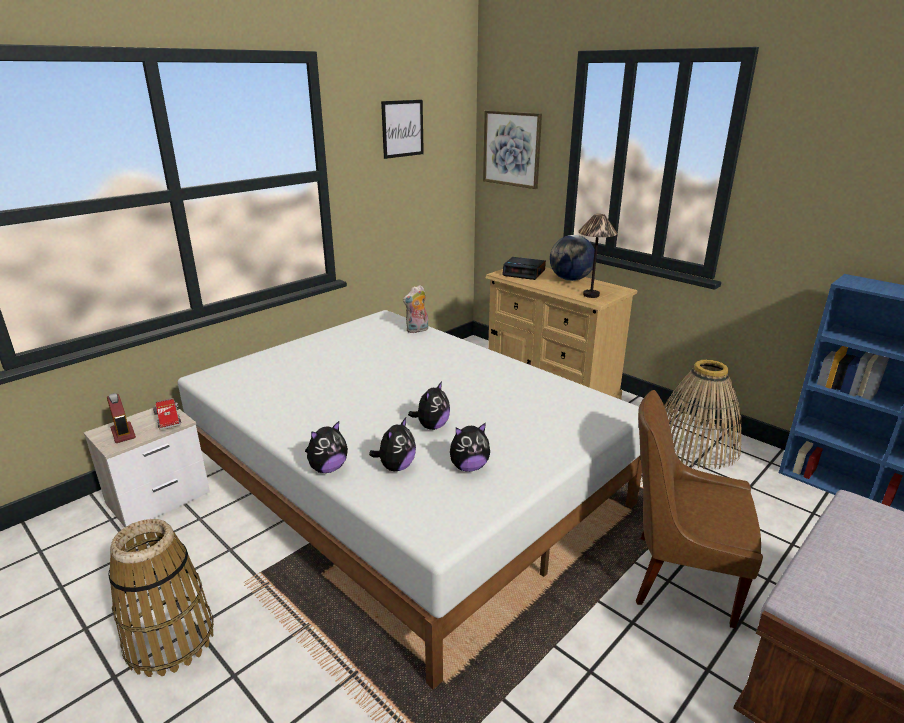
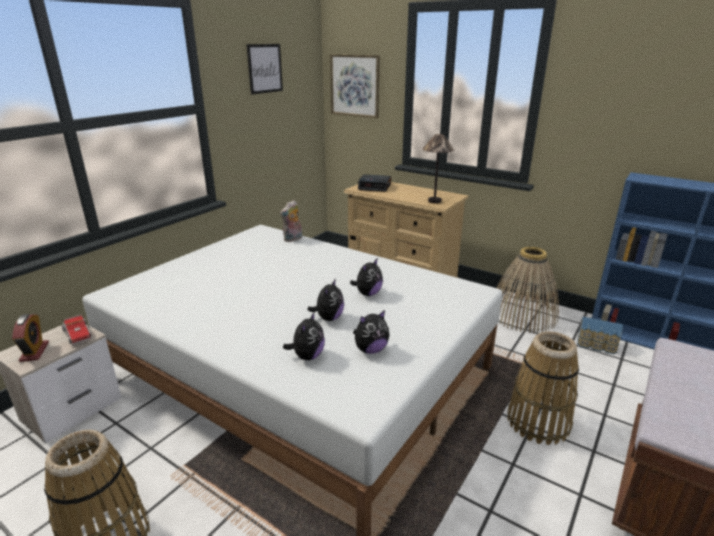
camera: 10 degrees left, 0 degrees up
alarm clock [107,393,136,443] -> alarm clock turned 150 degrees counterclockwise [12,314,49,362]
plush toy [305,421,348,473] -> plush toy moved to [350,258,383,296]
globe [550,235,595,281] -> none
brown chair [636,390,763,628] -> basket [507,331,579,445]
none -> toy house [577,317,623,354]

